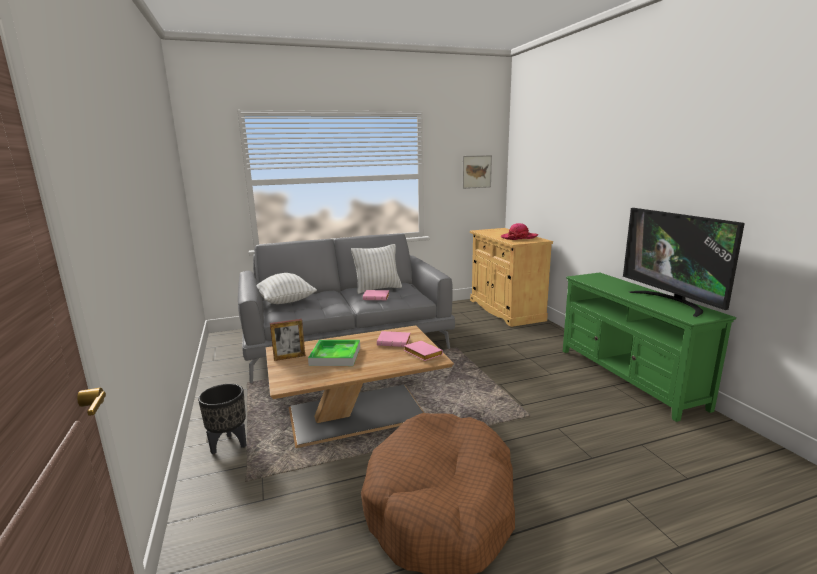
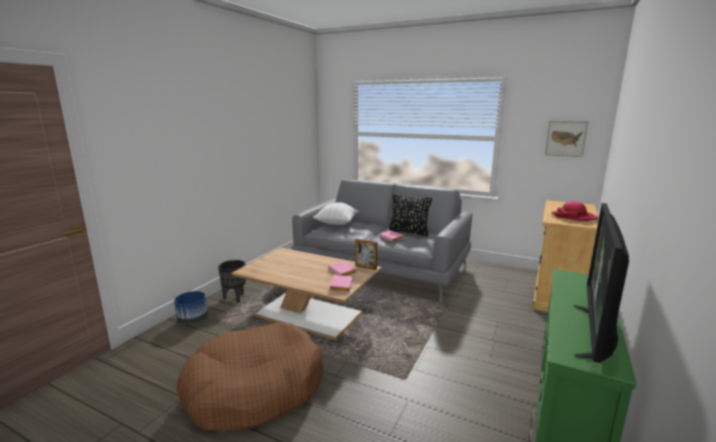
camera: 45 degrees right, 0 degrees up
picture frame [270,319,305,361] -> picture frame moved to [355,239,377,270]
tray [308,340,360,366] -> none
white pillow [351,244,402,294] -> black pillow [388,194,432,237]
none -> blue planter [174,291,208,325]

